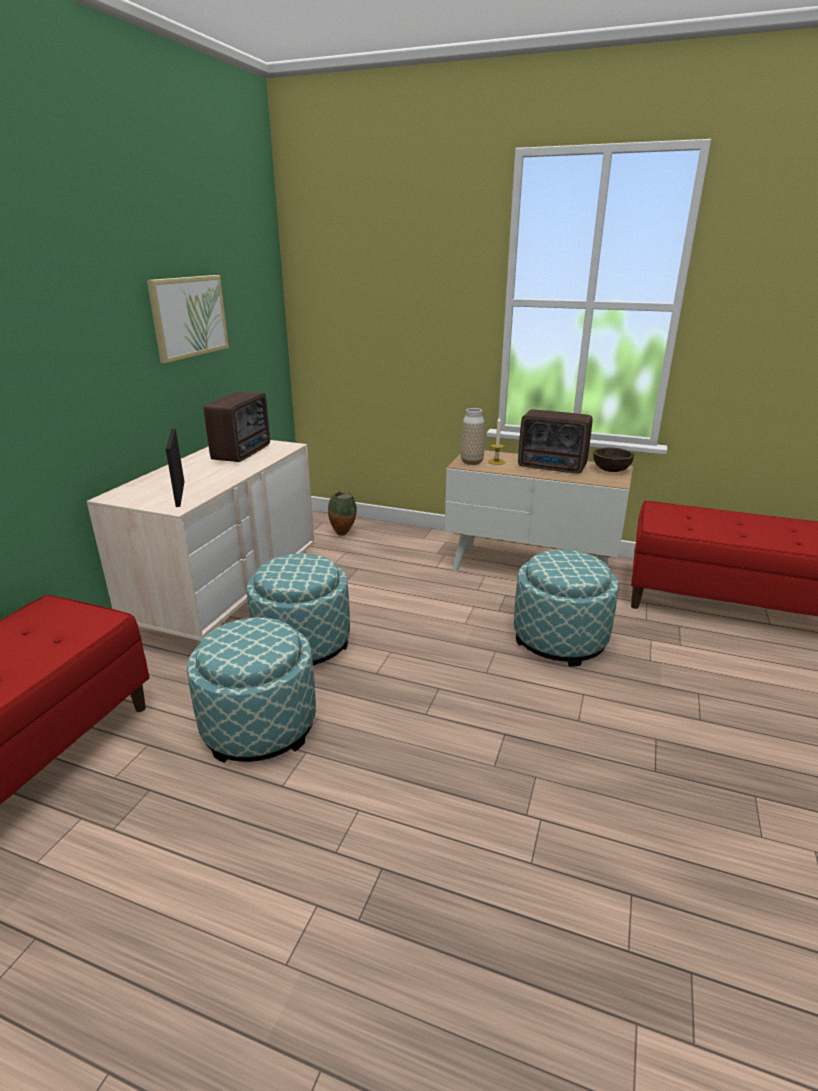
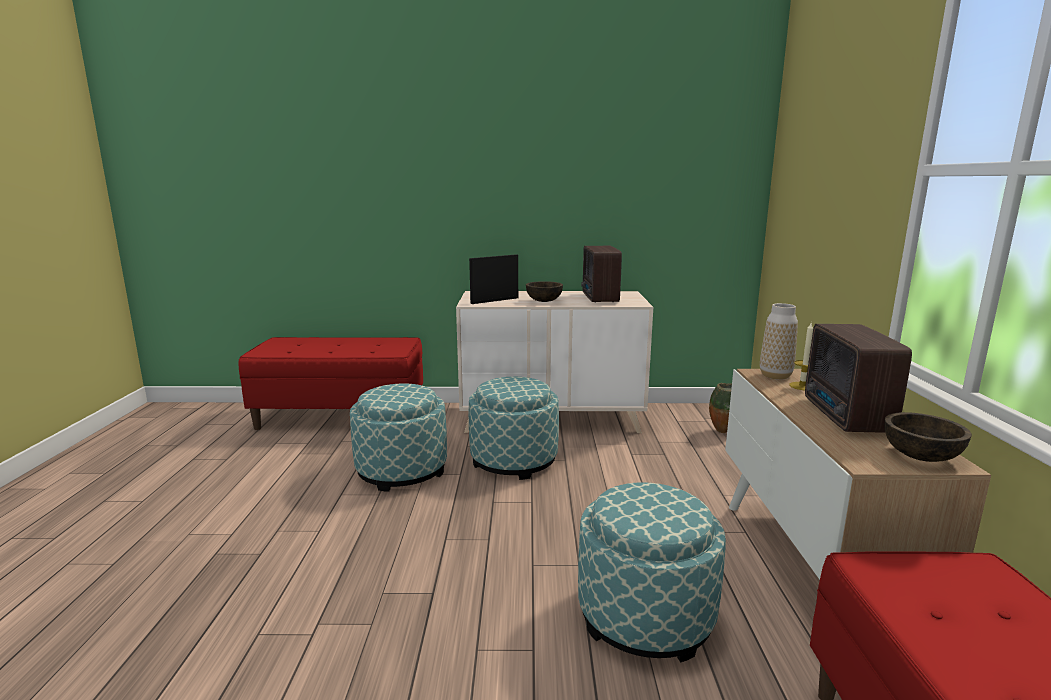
camera: 70 degrees right, 10 degrees down
picture [147,275,229,363] -> none
radio [204,391,270,462] -> radio turned 90 degrees clockwise [581,246,622,303]
none -> brown bowl [526,281,563,302]

